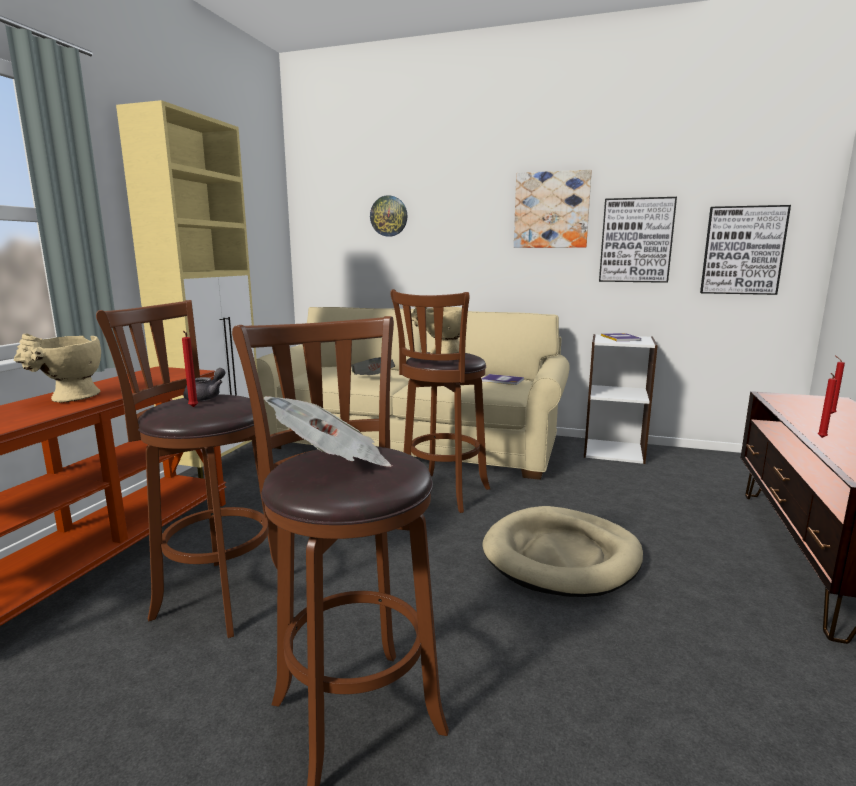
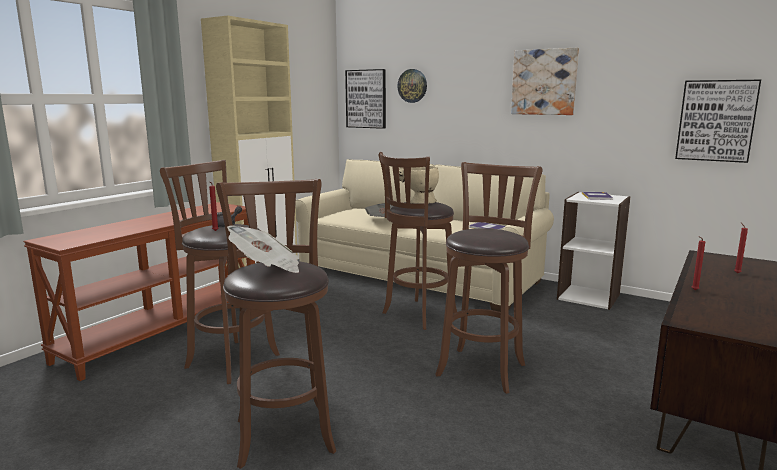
camera: 15 degrees right, 0 degrees up
beige vase [14,334,101,403] -> none
beige dog bed [482,506,643,597] -> brown stool [435,162,542,394]
picture [599,197,677,283] -> picture moved to [345,69,386,129]

